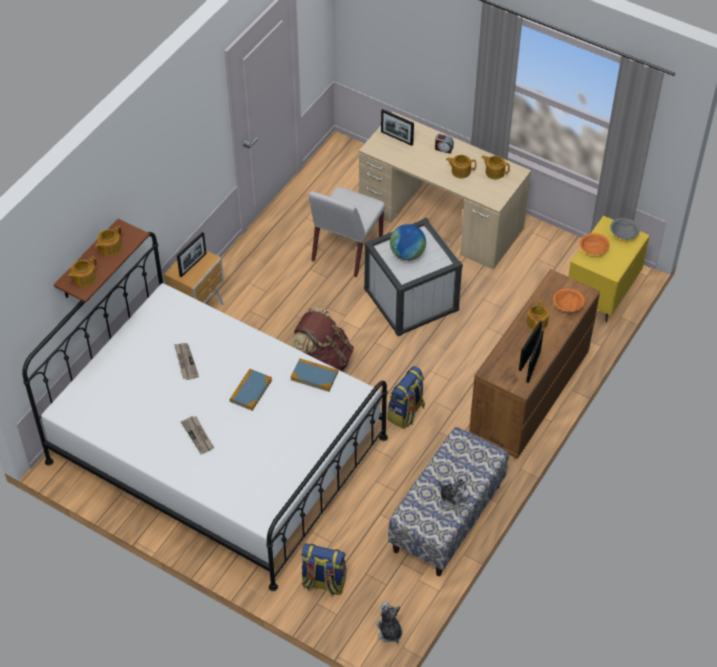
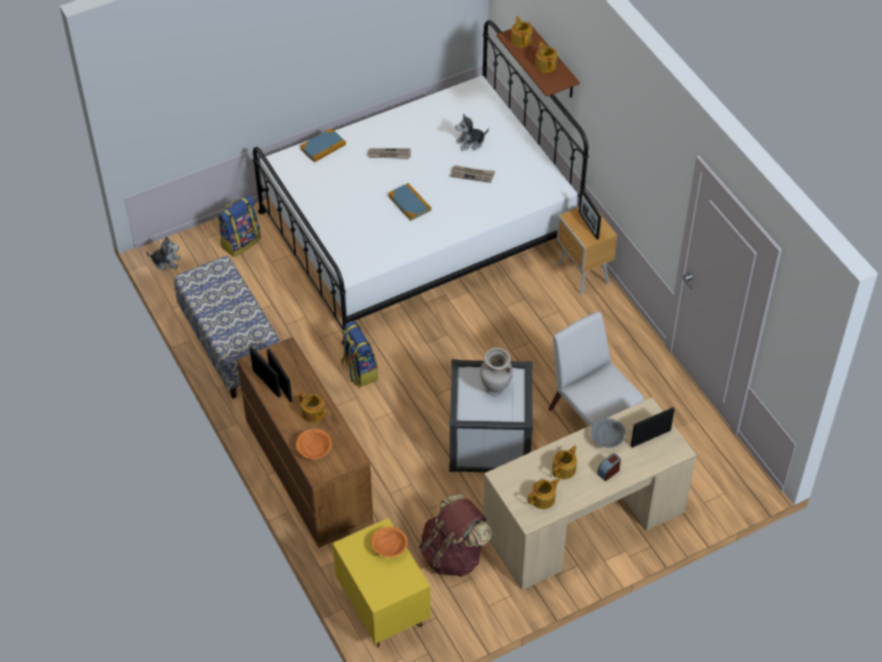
camera: 120 degrees right, 0 degrees up
brown backpack [291,308,354,372] -> brown backpack moved to [419,493,492,577]
book [291,358,338,392] -> book moved to [300,128,346,163]
globe [390,224,426,261] -> beige vase [480,348,513,396]
plush toy [438,479,471,513] -> plush toy moved to [455,114,489,151]
grey bowl [610,218,640,240] -> grey bowl moved to [591,418,626,448]

